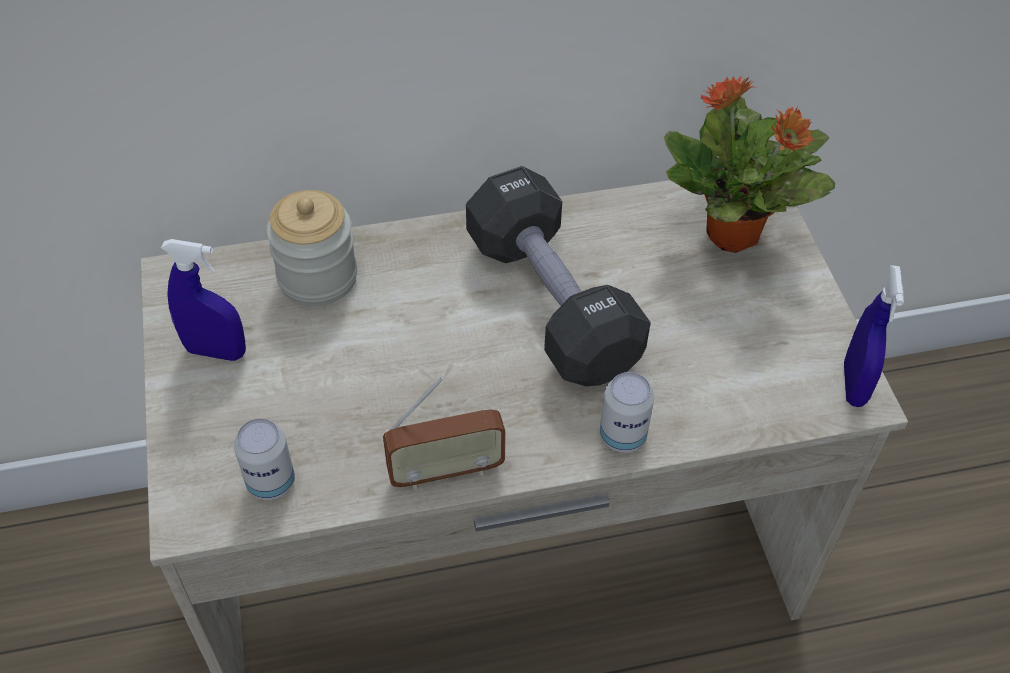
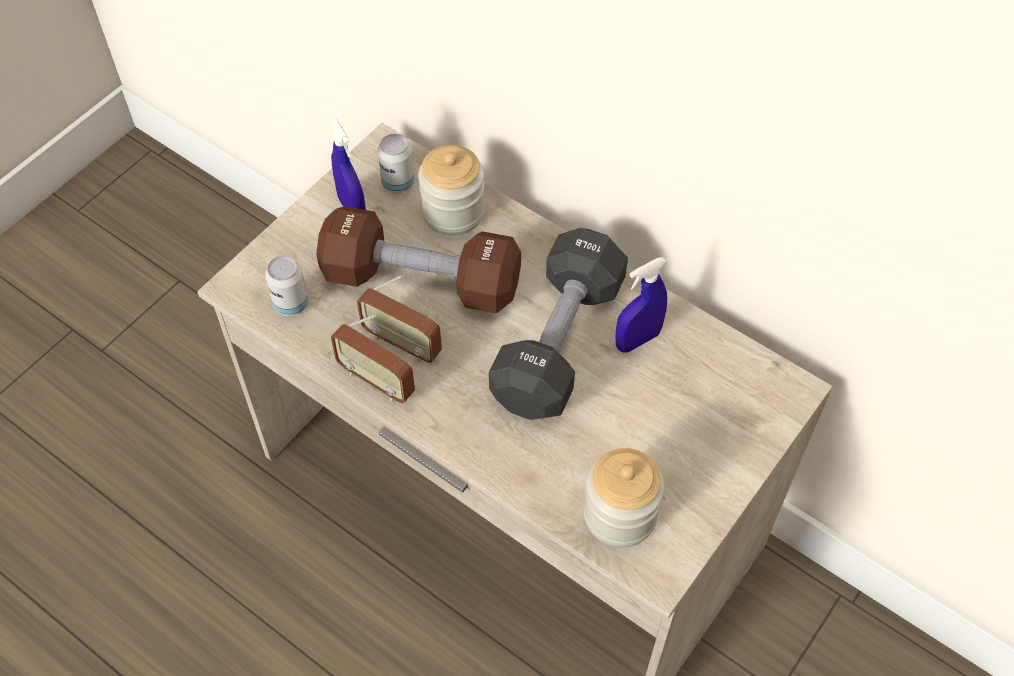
camera: 50 degrees right, 5 degrees up
can [600,372,654,452] -> can moved to [377,134,415,193]
potted plant [664,76,835,253] -> none
blue spray bottle [844,265,904,407] -> blue spray bottle moved to [616,257,667,353]
none -> brown dumbbell [316,206,521,313]
none -> radio [357,275,442,363]
none -> jar [583,448,664,548]

